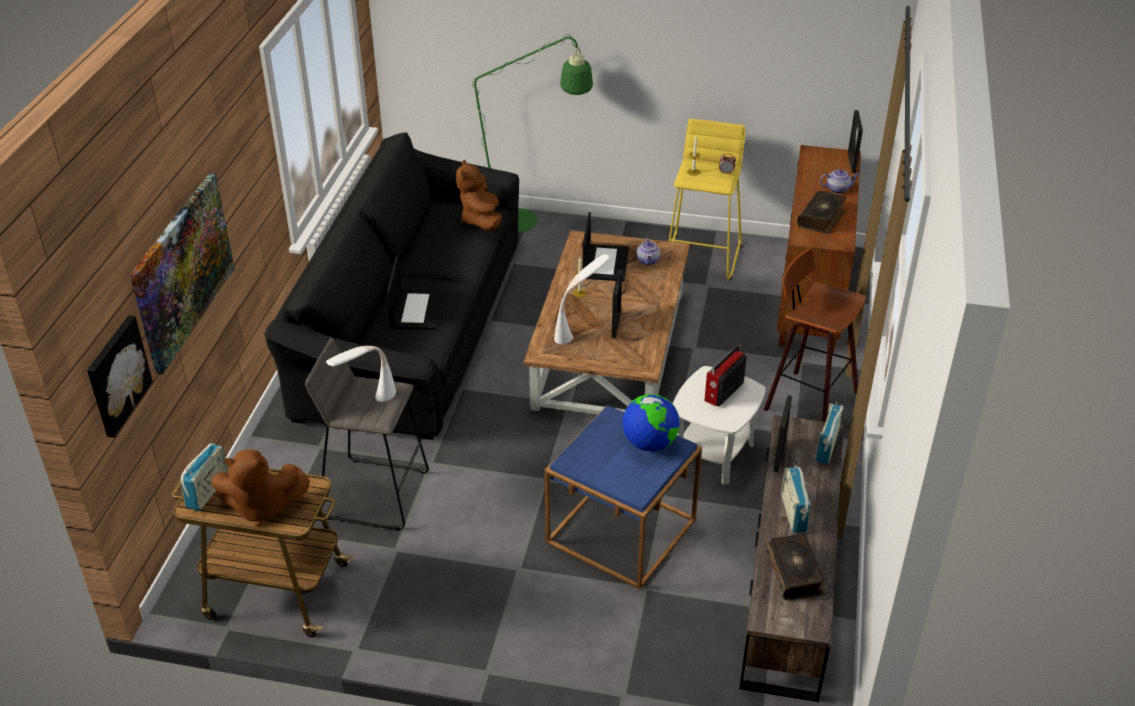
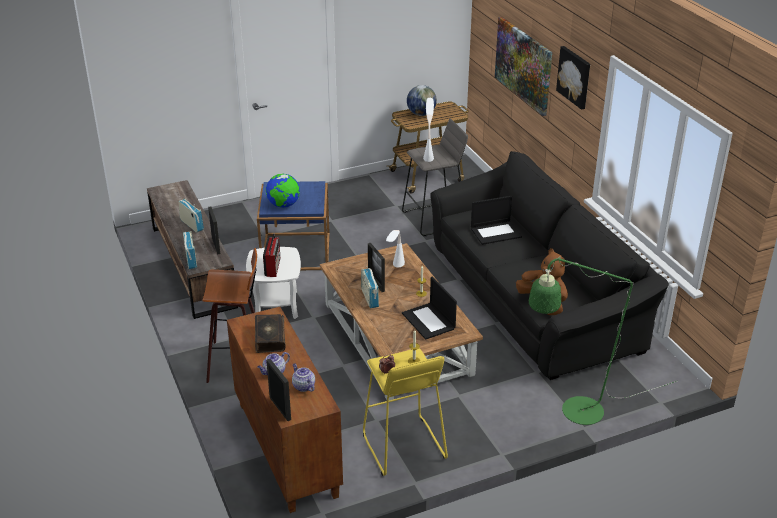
camera: 145 degrees right, 5 degrees down
picture [87,315,153,438] -> picture moved to [556,46,590,110]
radio [180,443,229,511] -> radio moved to [361,266,379,308]
brown plush toy [211,449,310,527] -> globe [407,85,437,116]
laptop [387,257,443,330] -> laptop turned 75 degrees counterclockwise [471,196,522,245]
teapot [636,237,660,266] -> teapot moved to [292,363,315,392]
book [765,534,825,600] -> none

